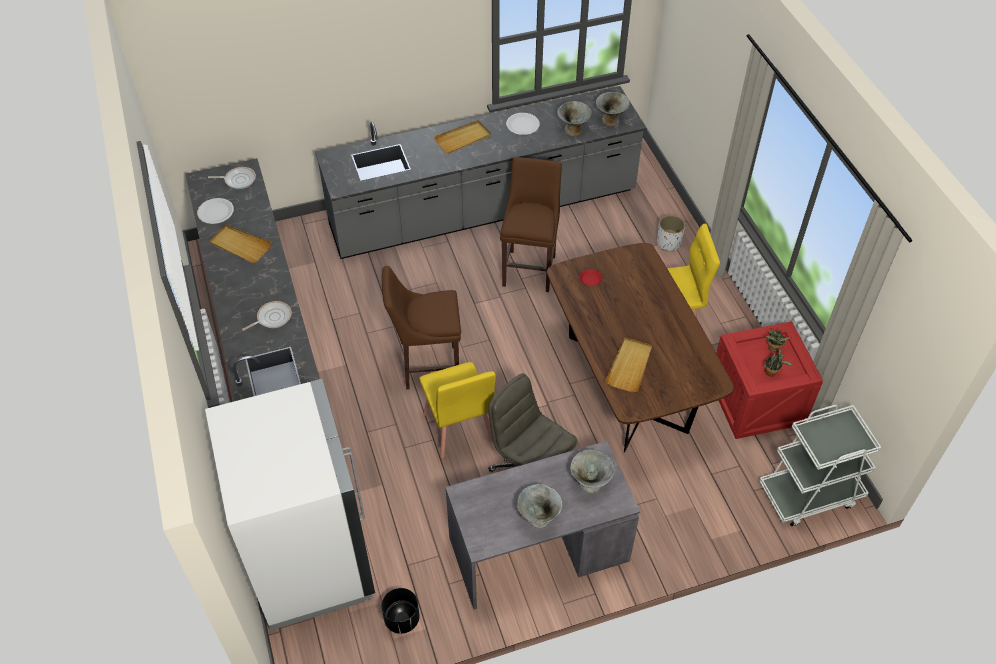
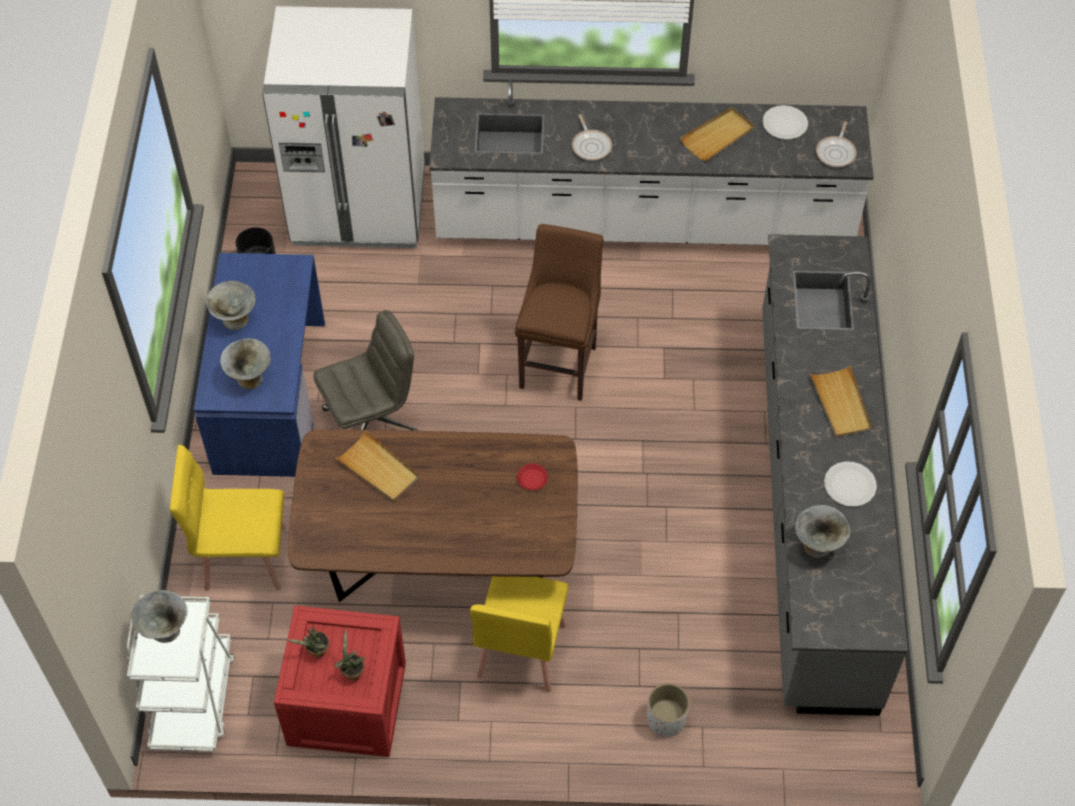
camera: 110 degrees right, 5 degrees up
yellow chair [419,362,496,458] -> yellow chair moved to [170,445,286,591]
grey desk [446,441,640,610] -> blue desk [194,253,325,477]
brown stool [500,157,562,292] -> none
grey bowl [596,92,630,126] -> grey bowl moved to [132,590,187,643]

